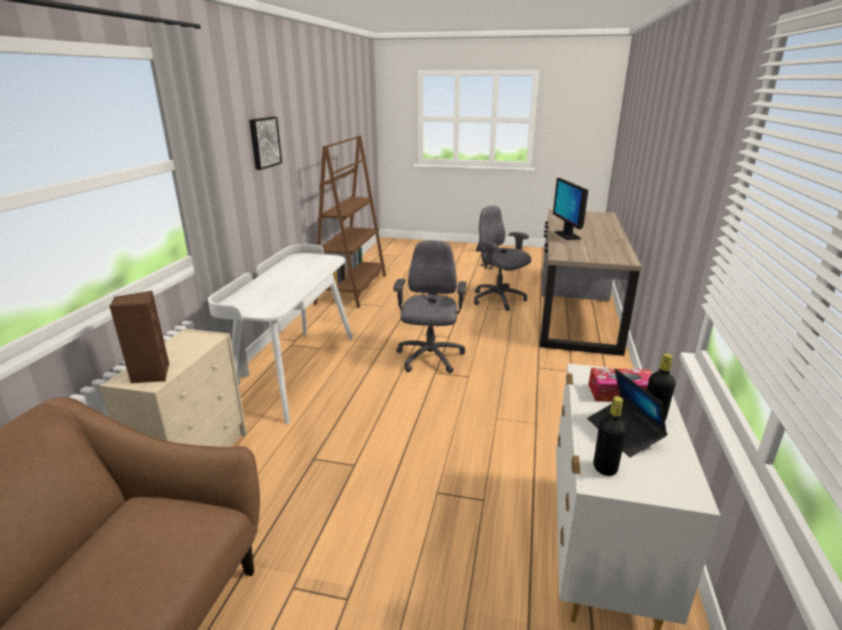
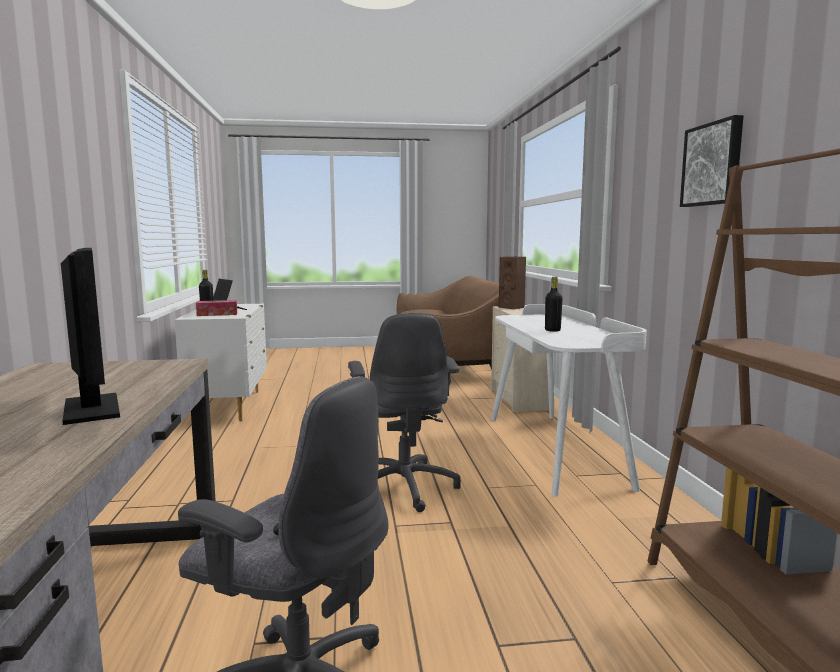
camera: 160 degrees right, 15 degrees down
black bottle [593,396,627,476] -> black bottle moved to [545,277,563,332]

